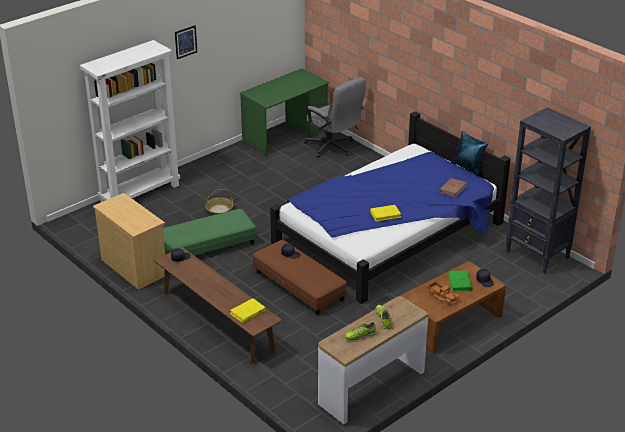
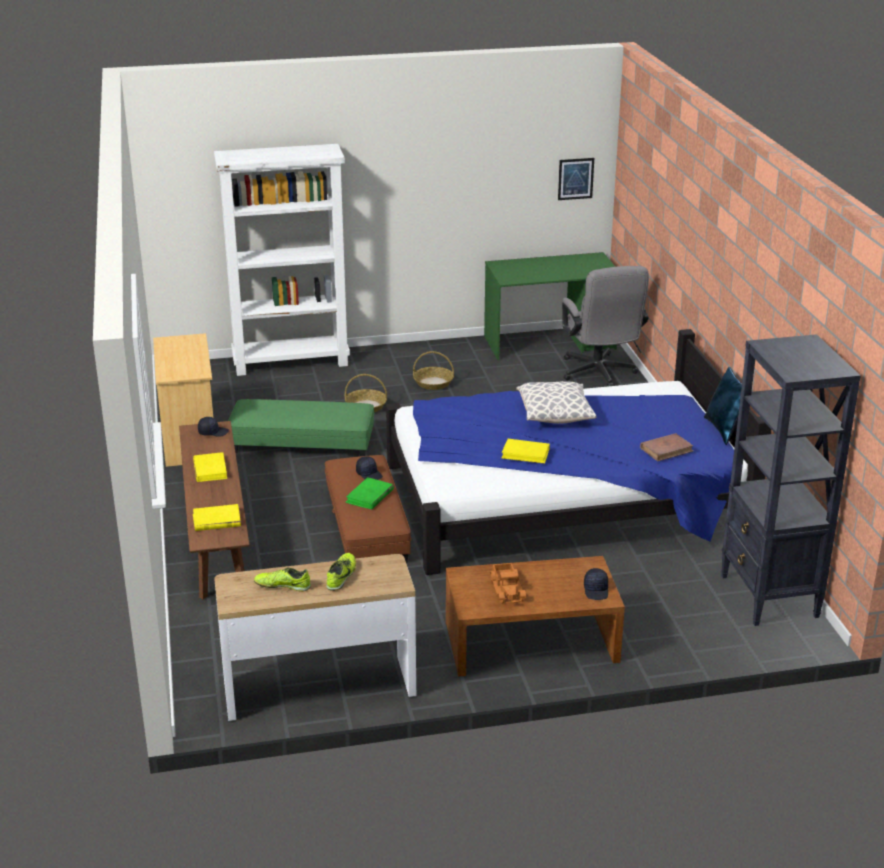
camera: 30 degrees right, 5 degrees down
picture [175,25,197,59] -> picture moved to [558,158,594,200]
green book [448,270,473,292] -> green book moved to [345,477,394,510]
none -> yellow book [193,452,227,482]
none -> basket [413,351,454,390]
none -> pillow [516,381,596,424]

